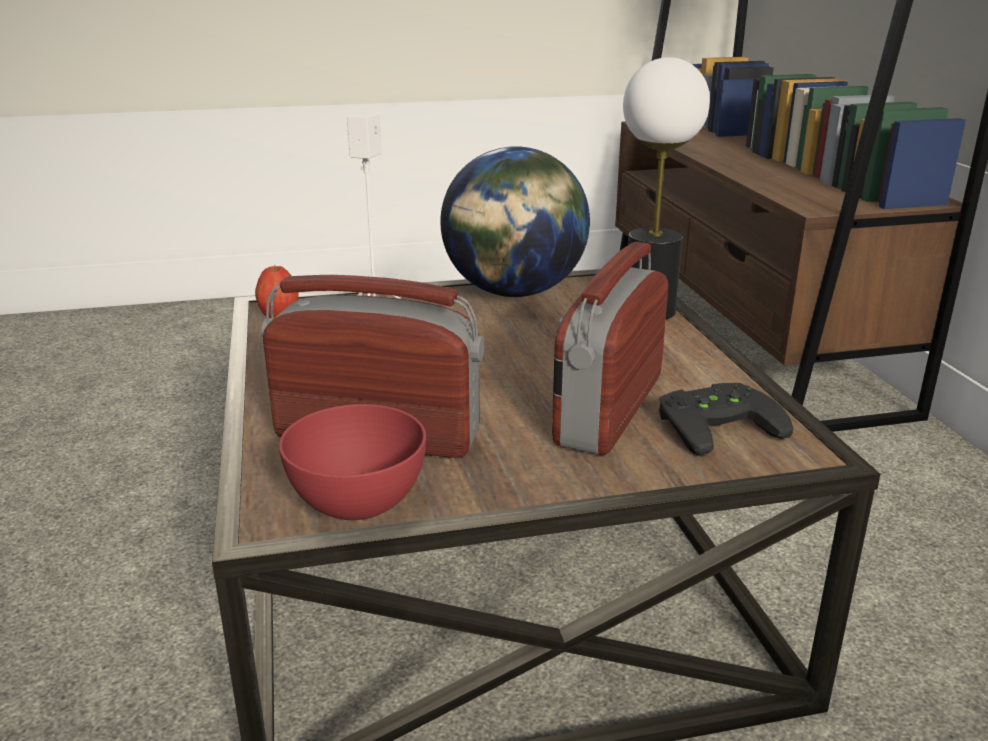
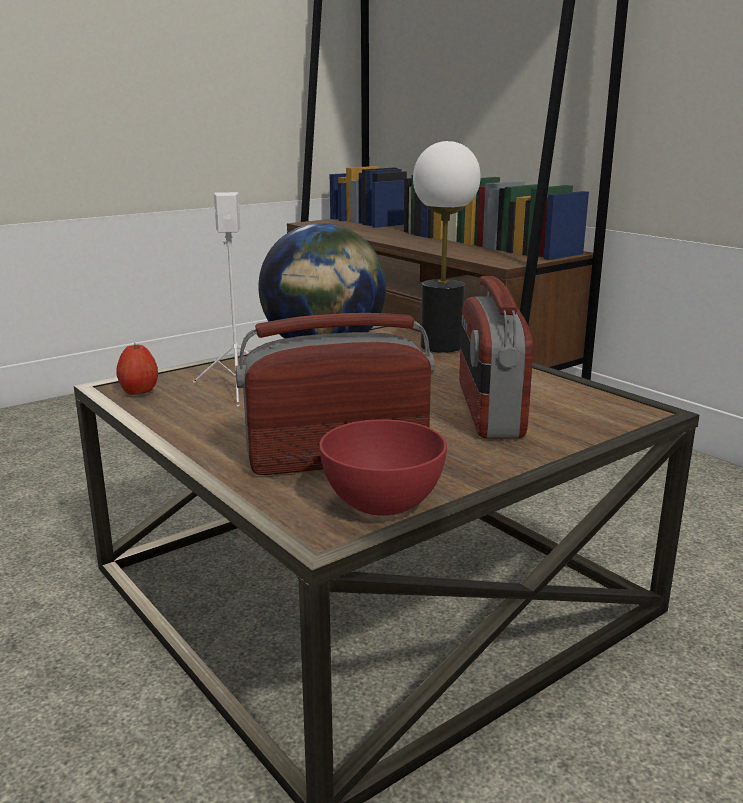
camera: 25 degrees left, 5 degrees down
black game controller [659,383,793,456] -> none

